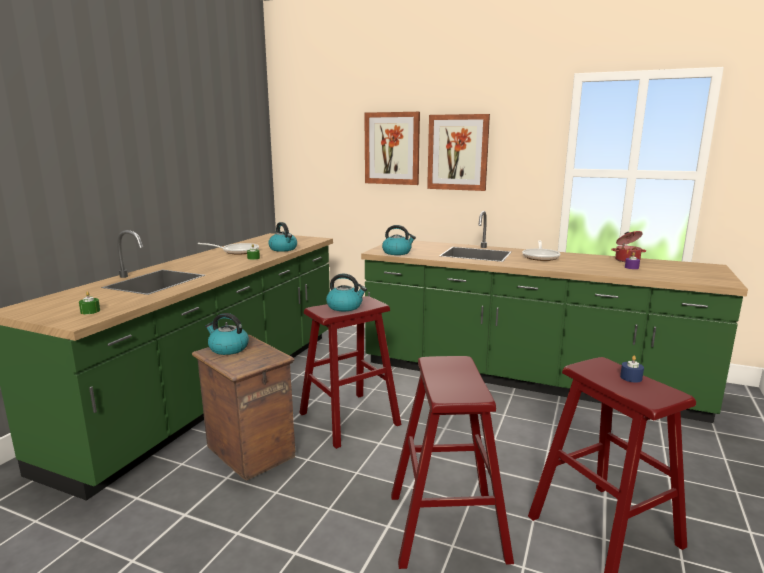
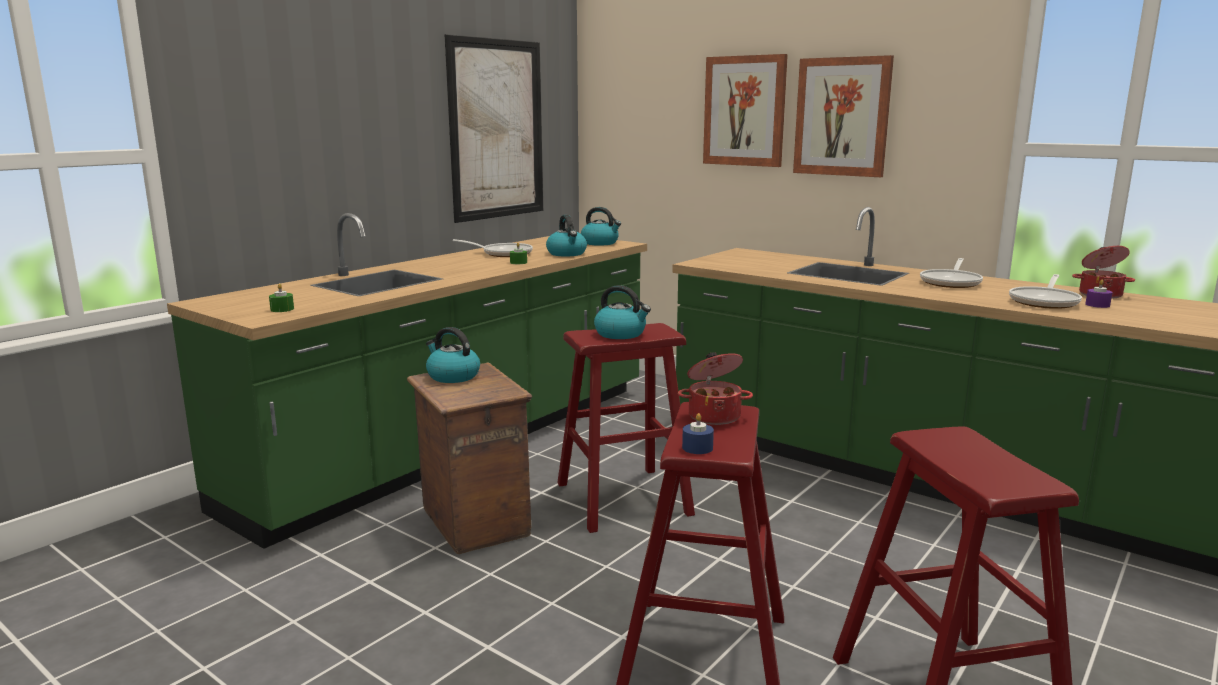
camera: 15 degrees right, 0 degrees up
kettle [382,225,416,255] -> kettle moved to [581,207,621,246]
blue candle [620,356,644,383] -> blue candle moved to [682,413,714,454]
none -> picture [444,34,543,223]
none -> cooking pot [678,352,753,425]
none -> frying pan [1009,274,1082,309]

